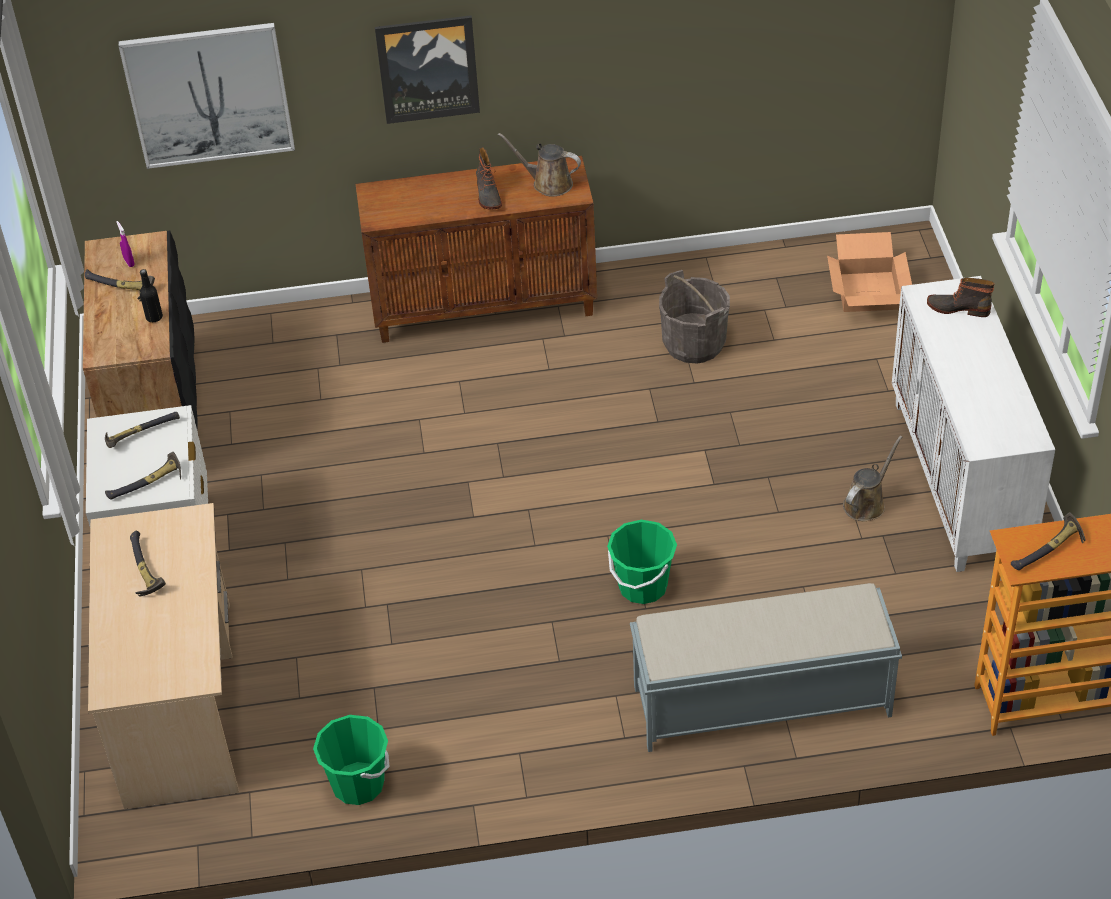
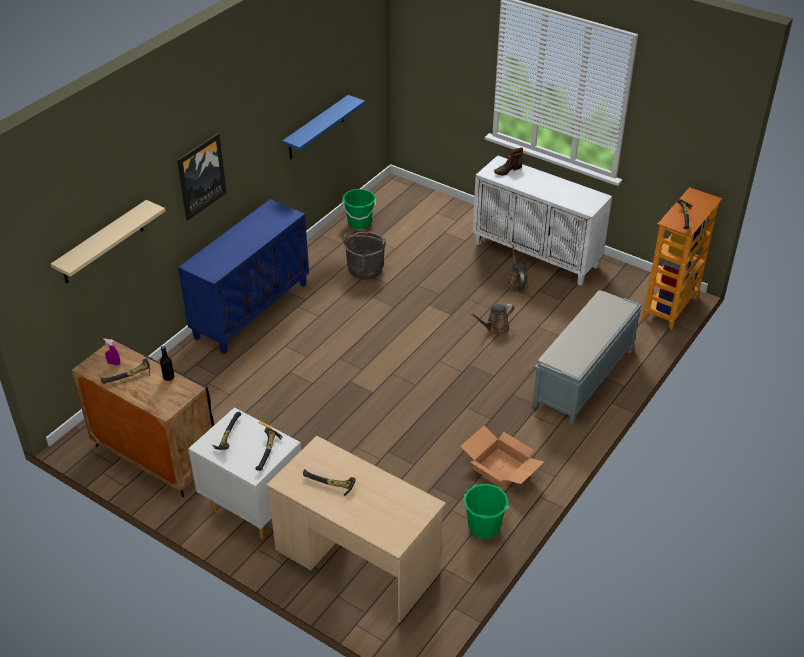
camera: 50 degrees left, 5 degrees down
picture [118,23,295,169] -> beige shelf [50,200,165,283]
brown cabinet [356,156,597,343] -> blue cabinet [178,199,309,354]
boot [476,148,502,210] -> none
brown watering can [498,133,581,197] -> brown watering can moved to [470,304,514,334]
green bucket [607,520,677,604] -> green bucket moved to [342,189,376,229]
cardboard box [827,232,912,312] -> cardboard box moved to [461,425,544,489]
none -> blue shelf [282,95,365,159]

